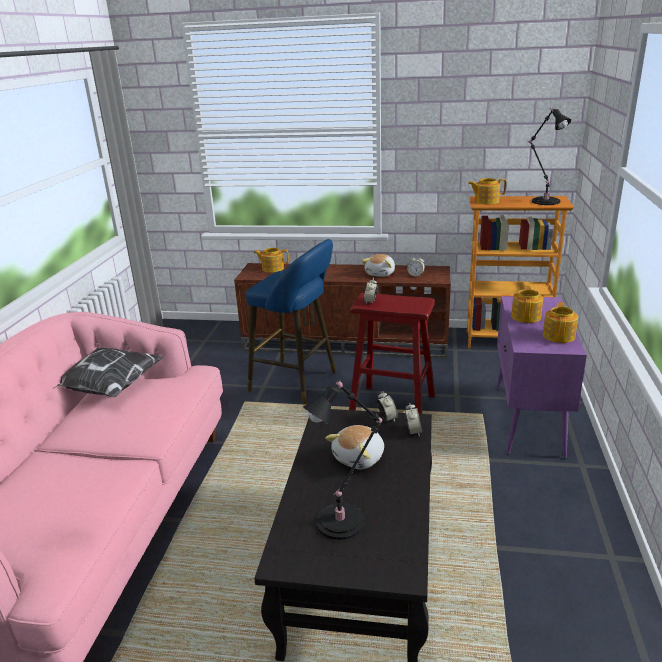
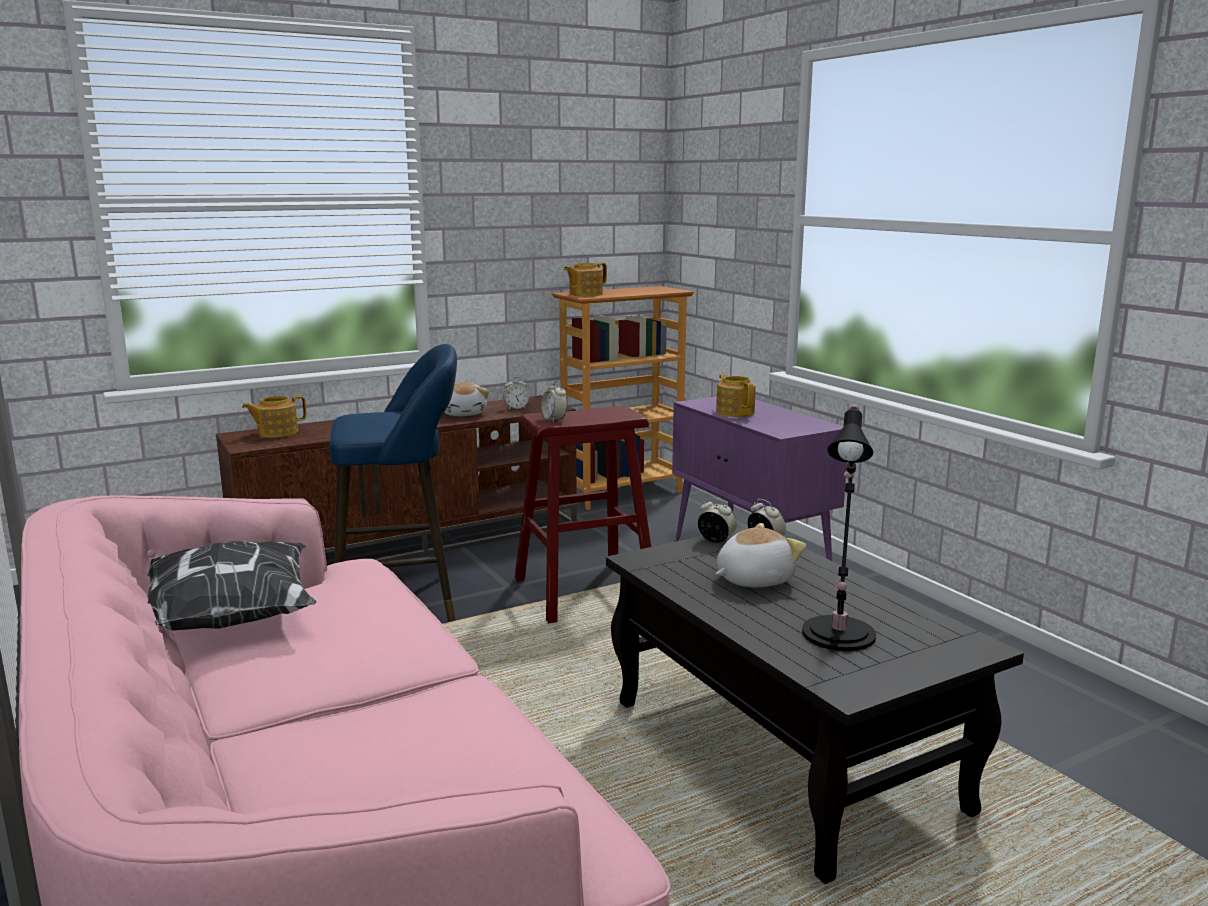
camera: 40 degrees left, 10 degrees down
plush toy [325,425,384,469] -> plush toy turned 120 degrees counterclockwise [716,523,806,587]
black table lamp [527,108,571,205] -> none
teapot [543,302,578,343] -> none

